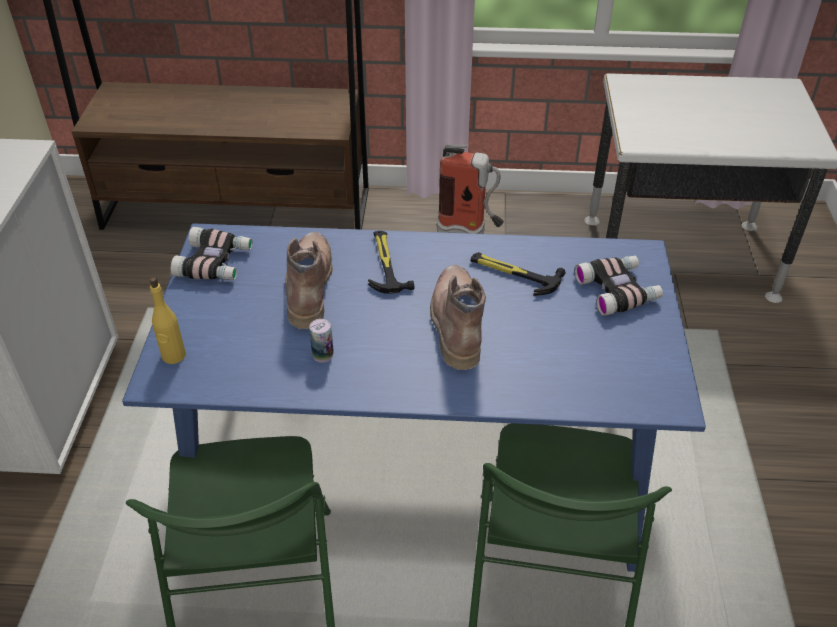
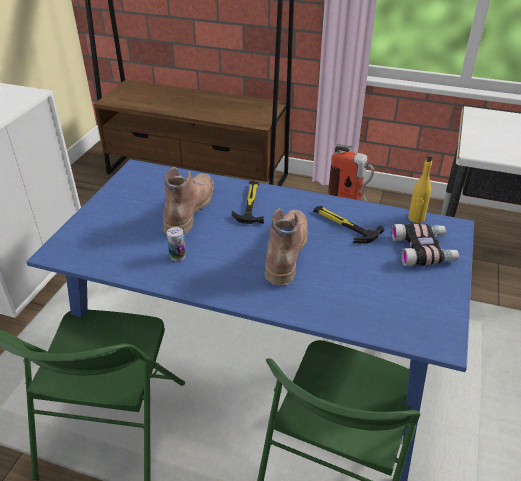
camera: 15 degrees right, 5 degrees down
yellow bottle [149,277,186,364] -> yellow bottle moved to [408,154,433,223]
binoculars [170,227,253,280] -> none

